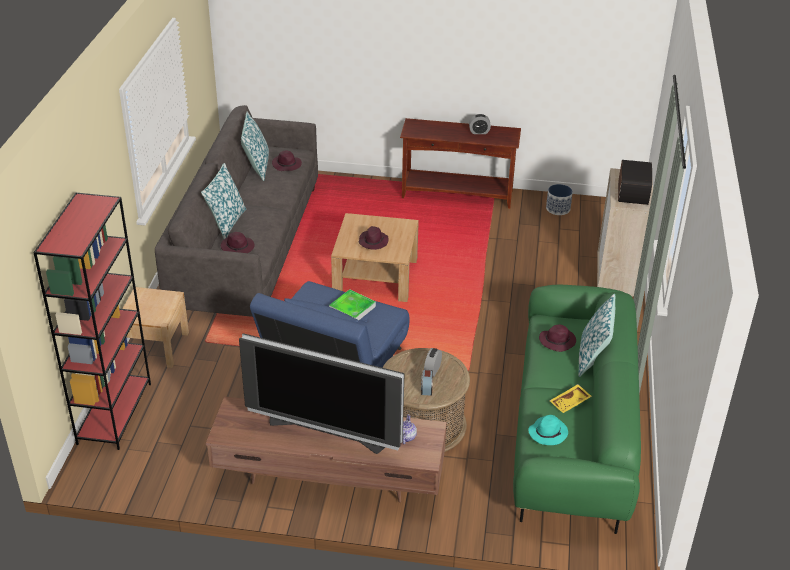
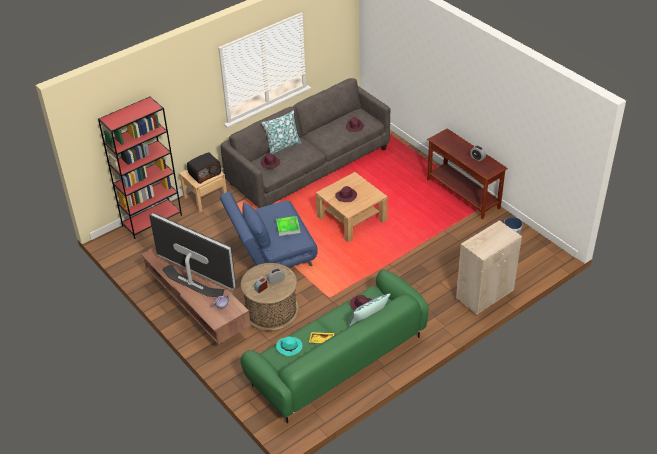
camera: 45 degrees right, 5 degrees up
television [239,333,404,454] -> television turned 150 degrees clockwise [149,212,236,297]
pillow [241,112,269,181] -> none
radio [618,160,652,205] -> radio moved to [187,152,221,184]

